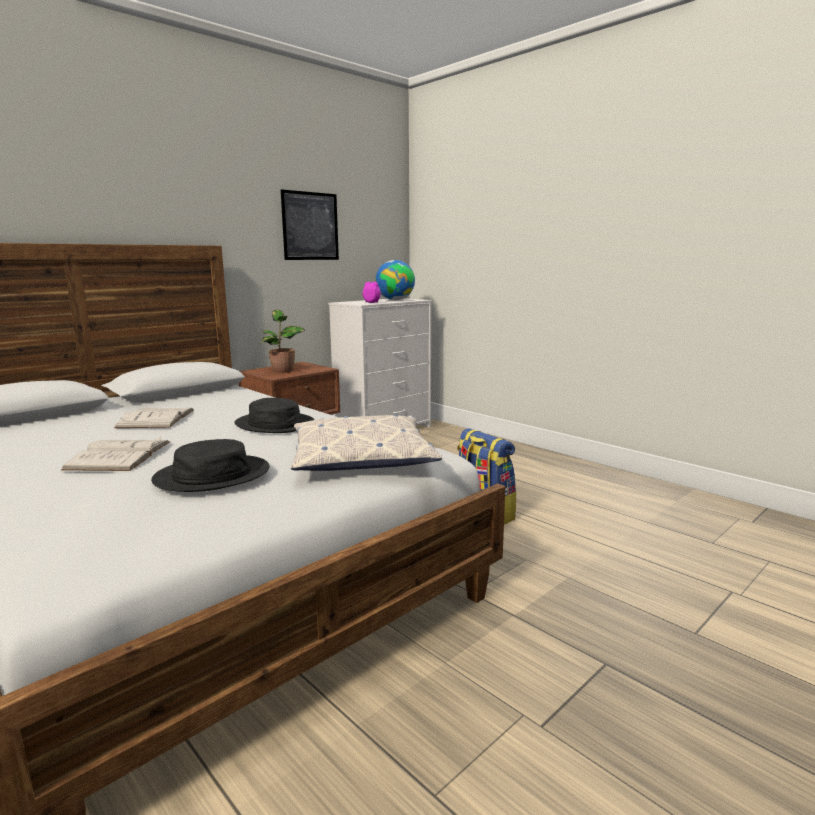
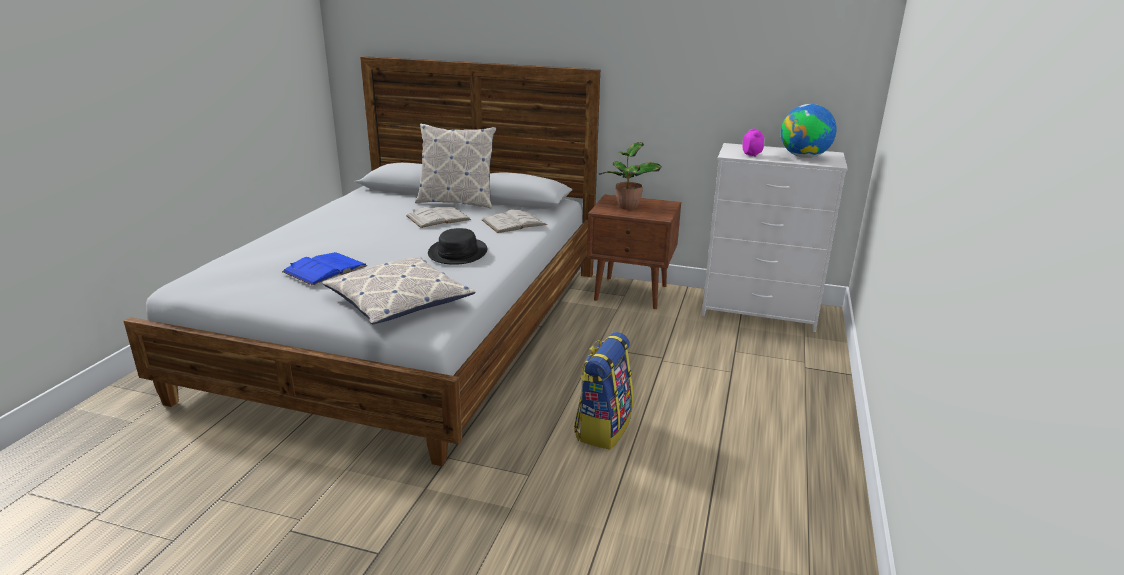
camera: 60 degrees right, 10 degrees up
white book [61,436,170,471] -> white book moved to [482,210,547,233]
black hat [151,439,269,492] -> blue book [282,252,367,285]
picture [281,189,339,260] -> none
none -> pillow [415,124,496,209]

